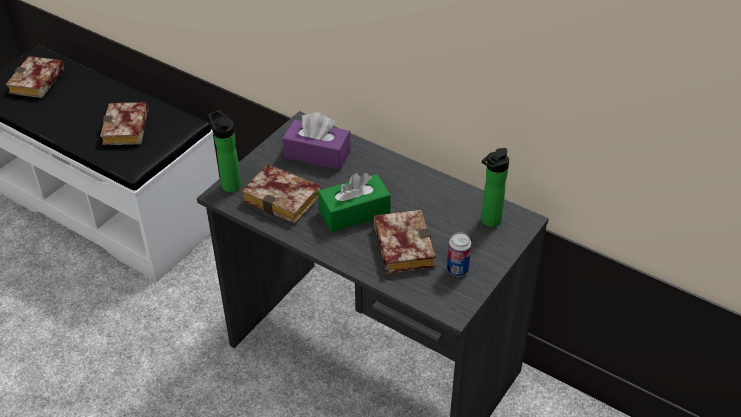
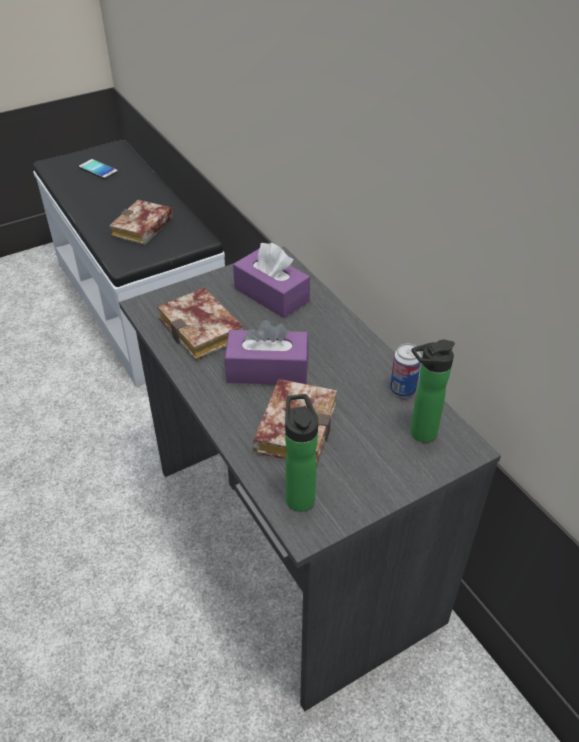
camera: 25 degrees right, 0 degrees up
book [6,56,64,98] -> phone [79,159,118,179]
bottle [208,110,241,193] -> bottle moved to [285,394,318,512]
green tissue box [318,173,391,232] -> purple tissue box [225,320,309,384]
can [447,232,471,276] -> can moved to [390,343,422,397]

